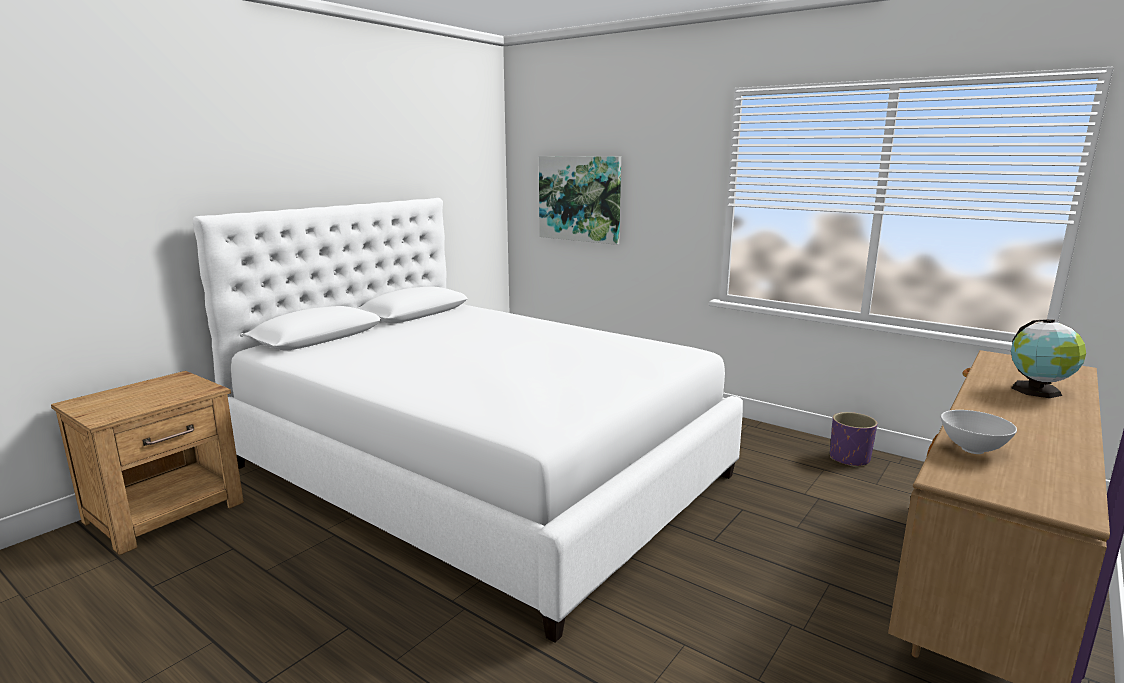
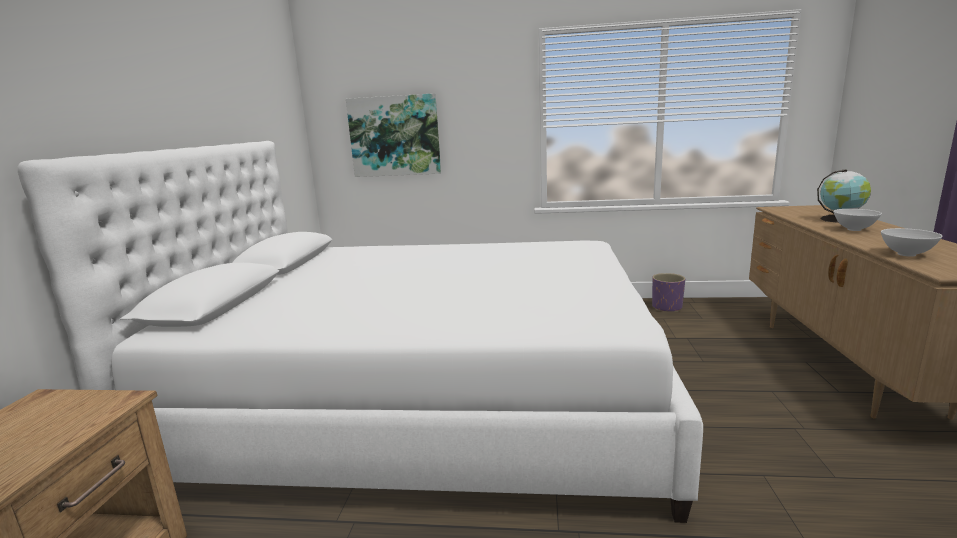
camera: 30 degrees left, 0 degrees up
none -> white bowl [834,209,882,231]

